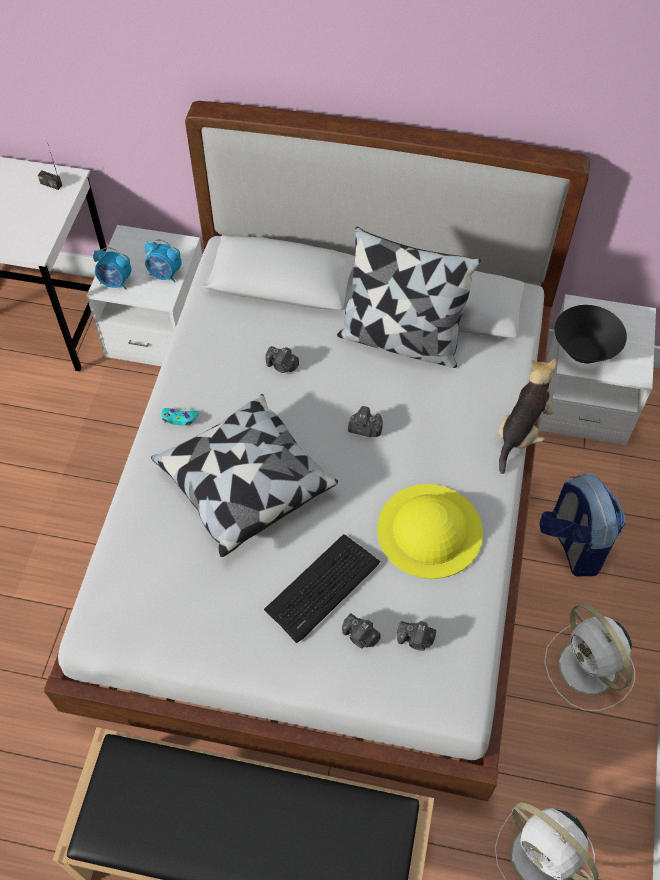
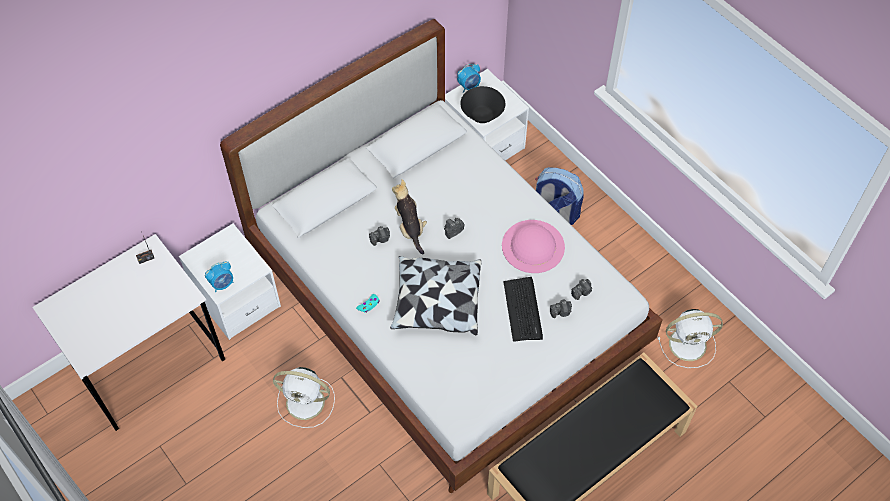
camera: 50 degrees left, 0 degrees up
alarm clock [145,239,181,283] -> alarm clock moved to [457,64,481,92]
pillow [337,227,481,368] -> none
yellow hat [377,484,483,579] -> pink hat [502,220,565,273]
plush toy [498,359,556,474] -> plush toy moved to [392,179,427,255]
white fan [544,603,635,711] -> white fan moved to [273,367,335,428]

